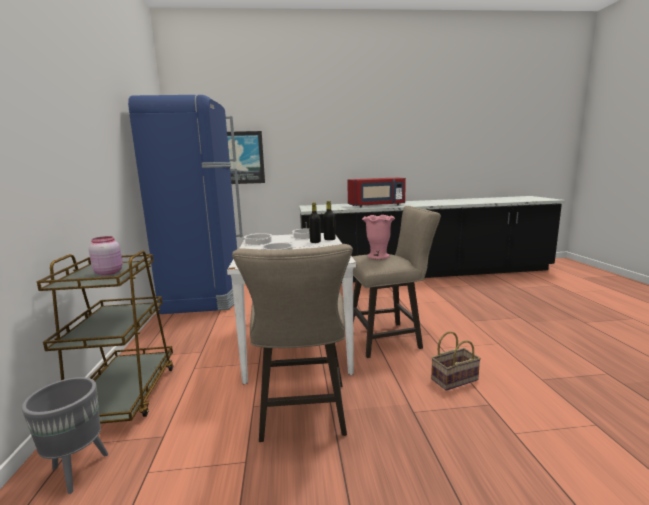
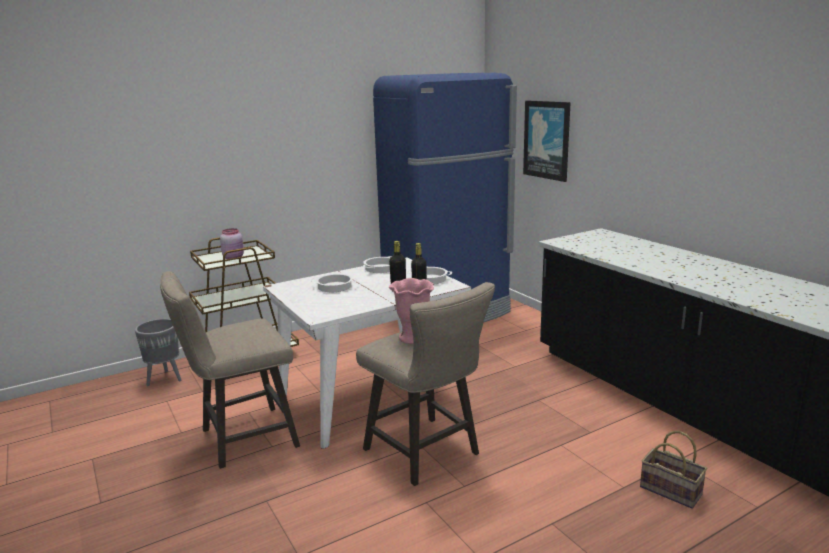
camera: 65 degrees right, 5 degrees up
red microwave [347,177,406,207] -> none
basket [431,331,481,391] -> basket moved to [640,431,707,509]

